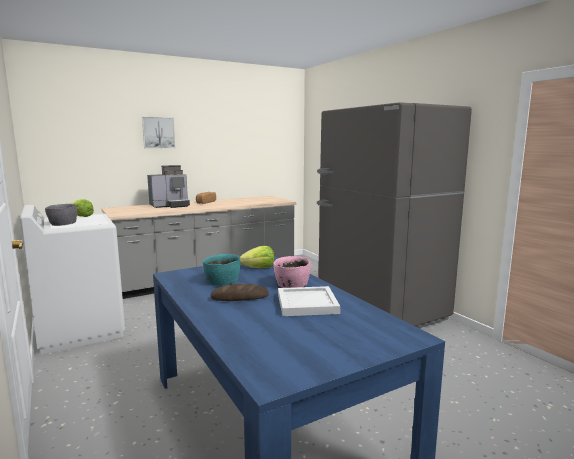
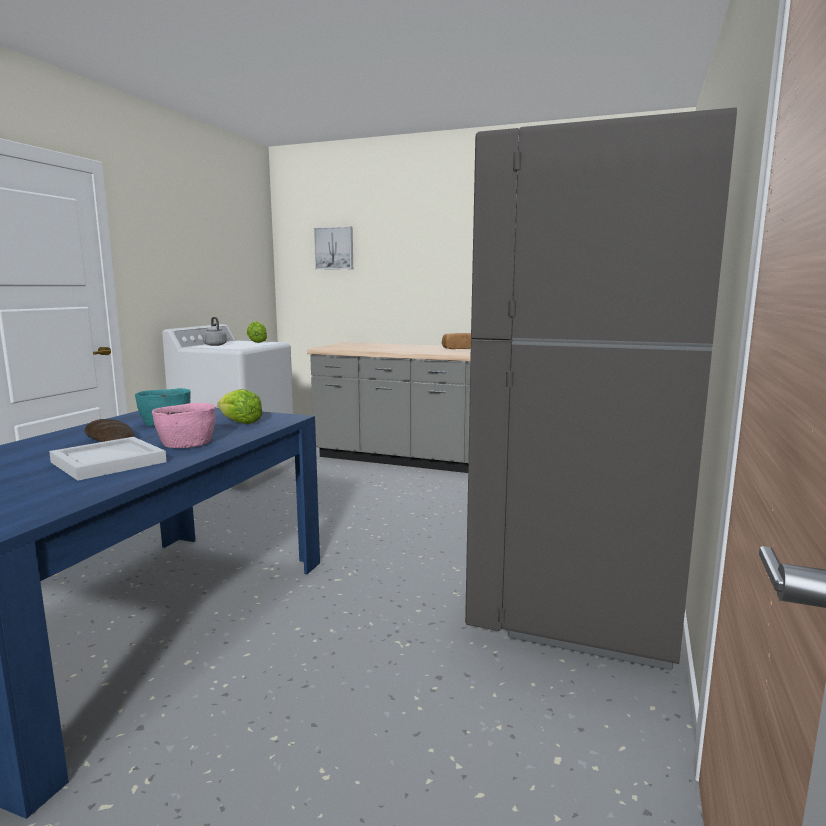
camera: 50 degrees right, 0 degrees up
grey bowl [45,204,77,226] -> grey kettle [203,317,227,346]
picture [142,117,176,149] -> picture moved to [314,226,353,270]
coffee machine [147,165,190,208] -> none

